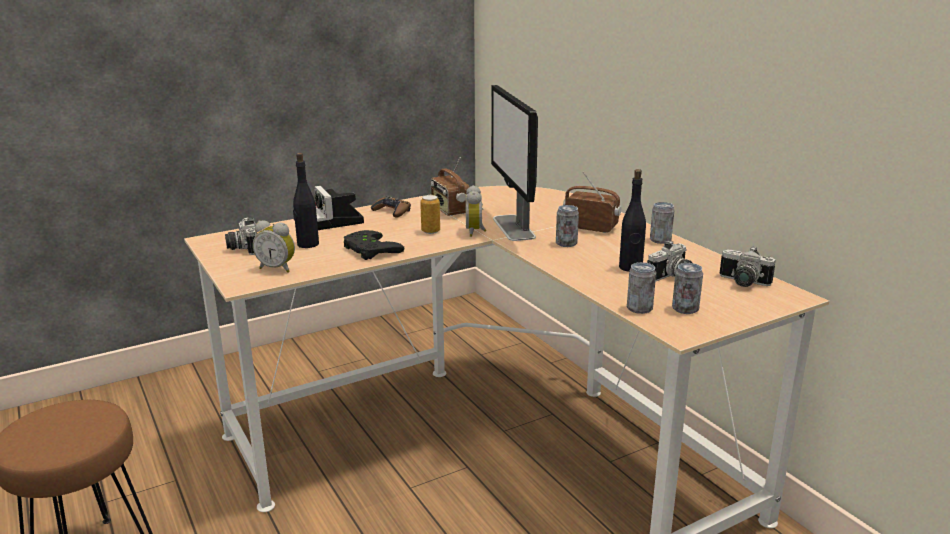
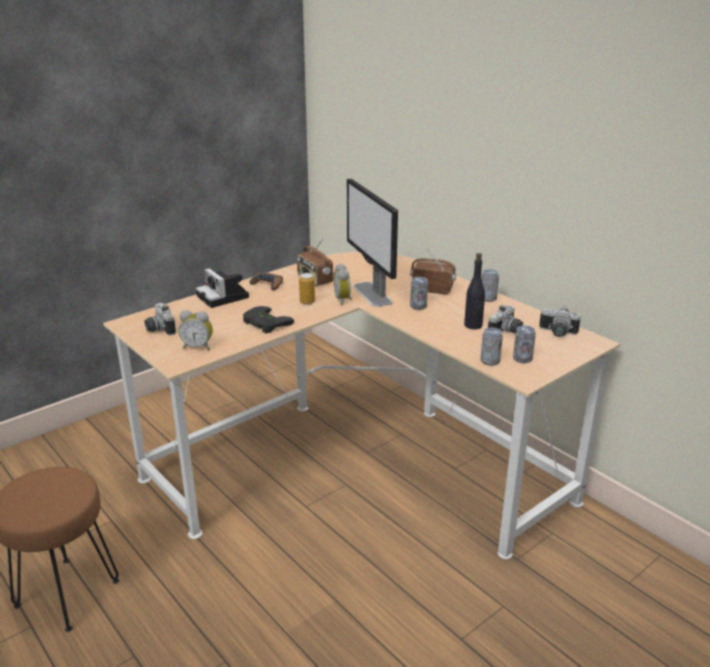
camera: 10 degrees left, 5 degrees up
black bottle [293,153,319,248] -> none

